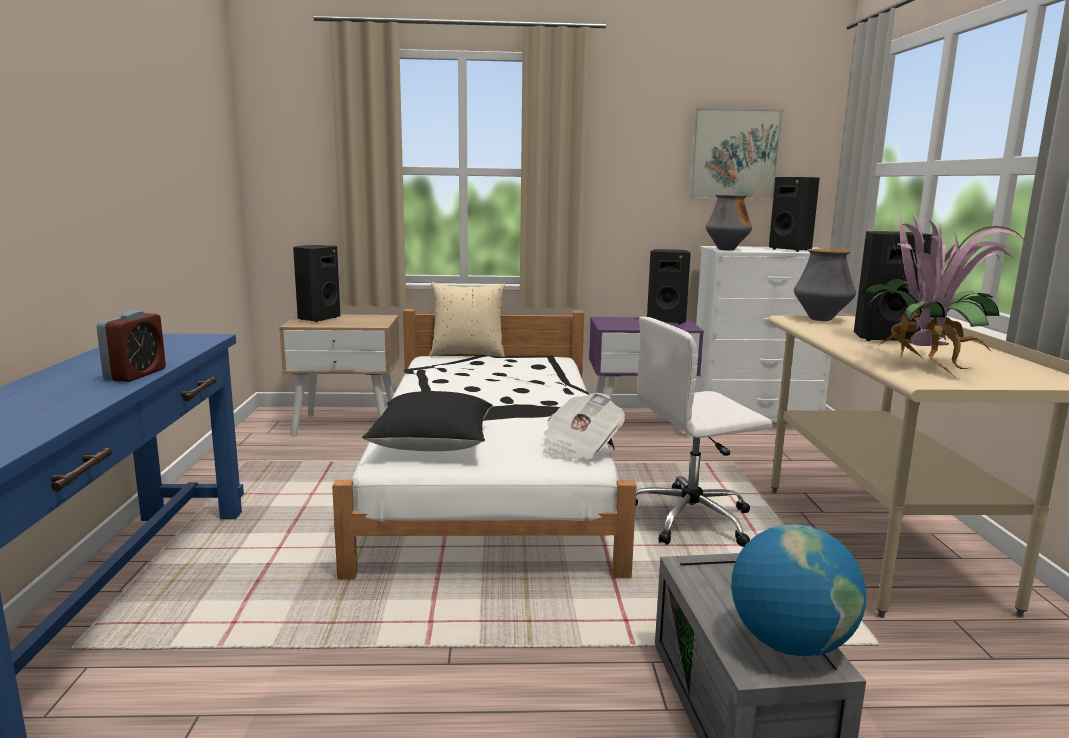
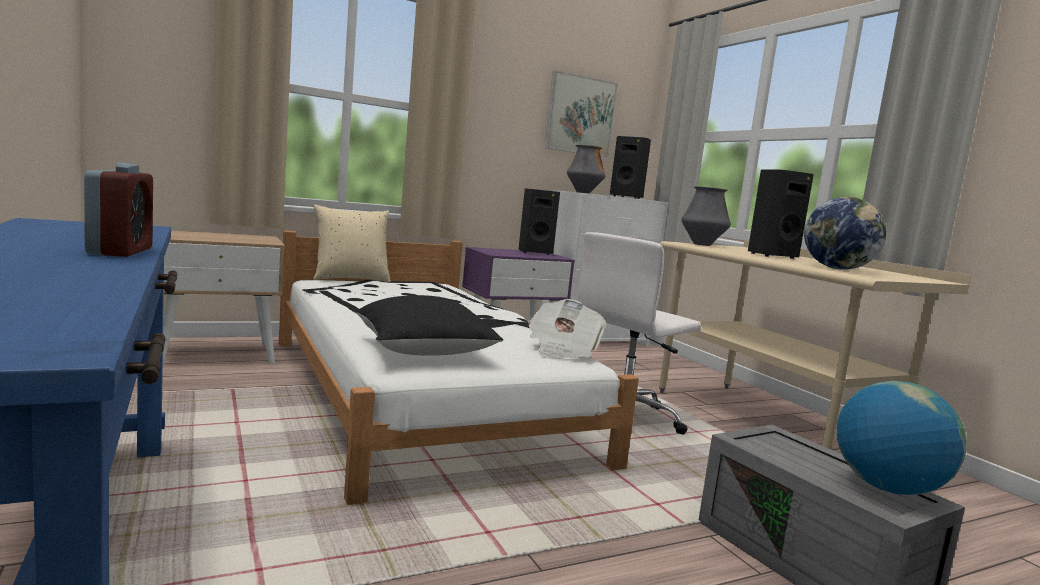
camera: 25 degrees left, 5 degrees down
black speaker [293,245,340,322] -> none
potted plant [862,210,1026,380] -> globe [804,197,886,270]

